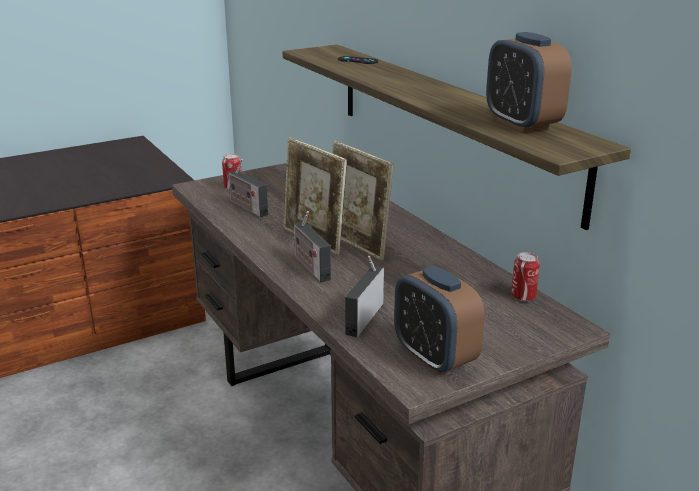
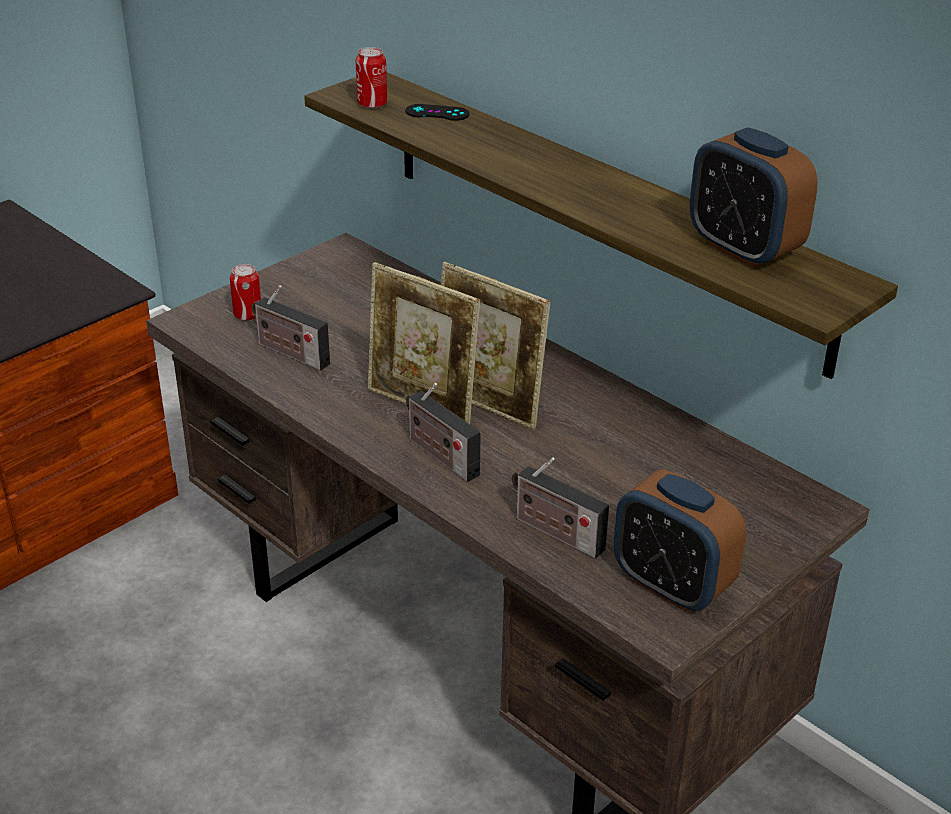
camera: 15 degrees left, 10 degrees up
radio [345,256,384,337] -> radio turned 60 degrees counterclockwise [512,458,609,559]
can [511,252,540,301] -> can moved to [356,47,387,109]

